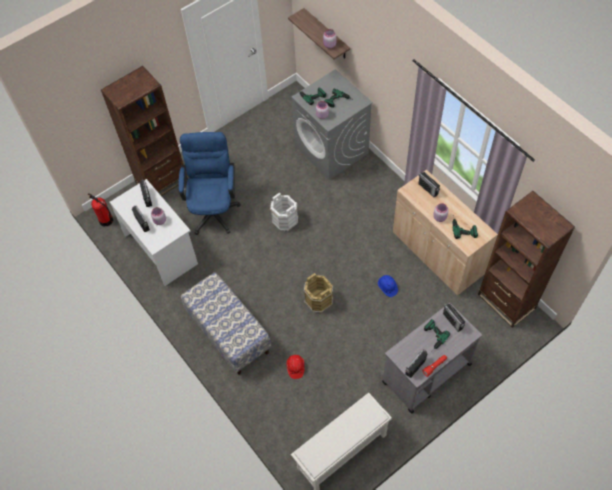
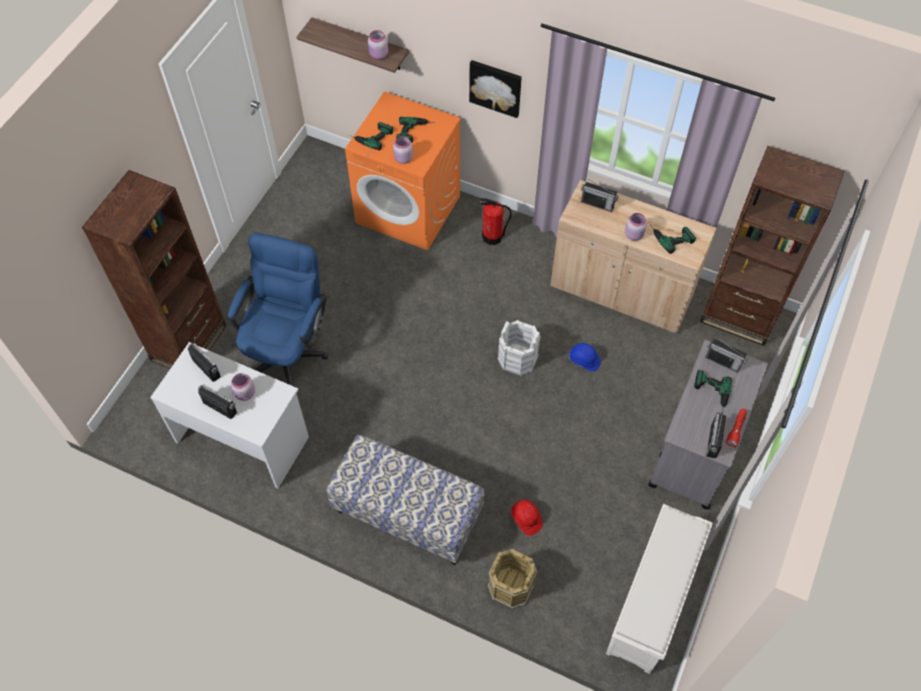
camera: 30 degrees left, 0 degrees up
fire extinguisher [88,193,113,226] -> fire extinguisher moved to [480,198,512,245]
blue office chair [179,132,241,235] -> blue office chair turned 45 degrees clockwise [228,232,328,386]
white bucket [270,193,298,231] -> white bucket moved to [498,320,541,376]
grey washing machine [291,69,373,180] -> orange washing machine [345,91,461,251]
brown bucket [304,273,333,313] -> brown bucket moved to [488,549,537,609]
none -> picture [469,60,522,118]

